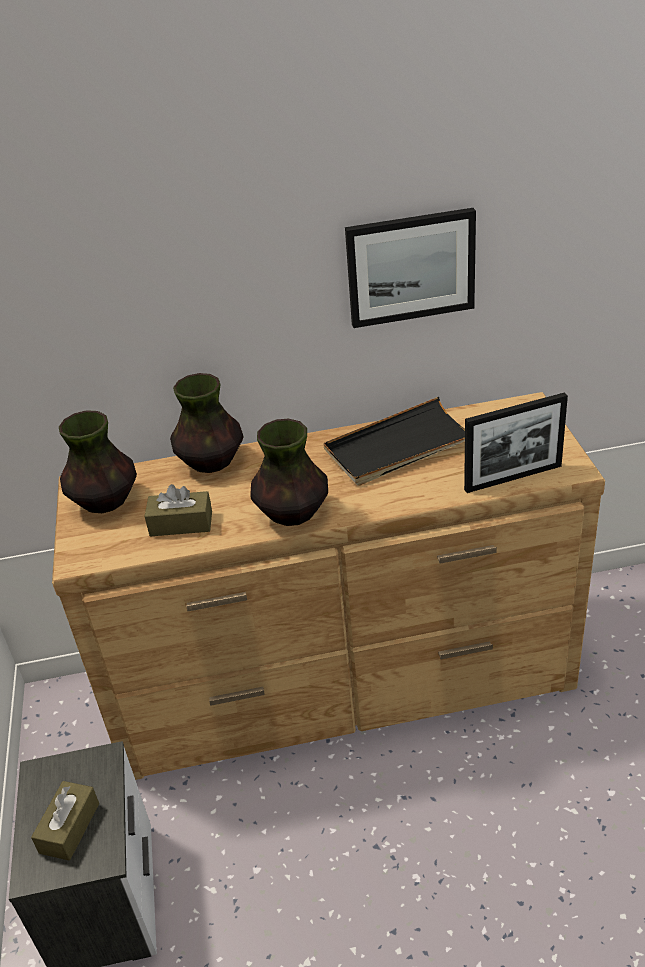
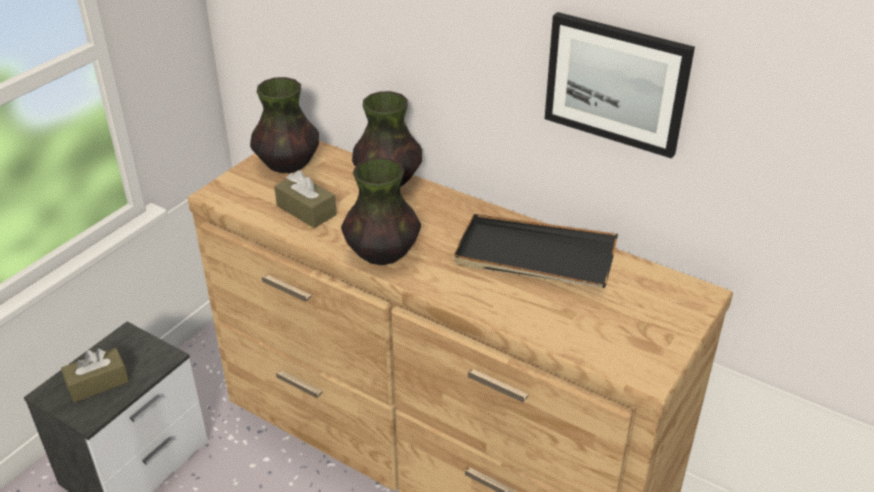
camera: 40 degrees right, 0 degrees up
picture frame [464,392,568,493] -> none

